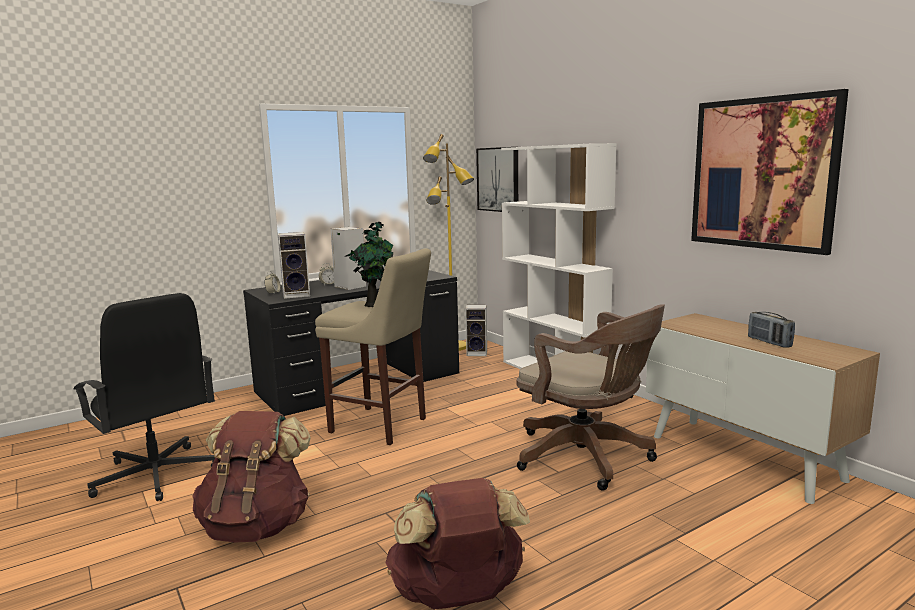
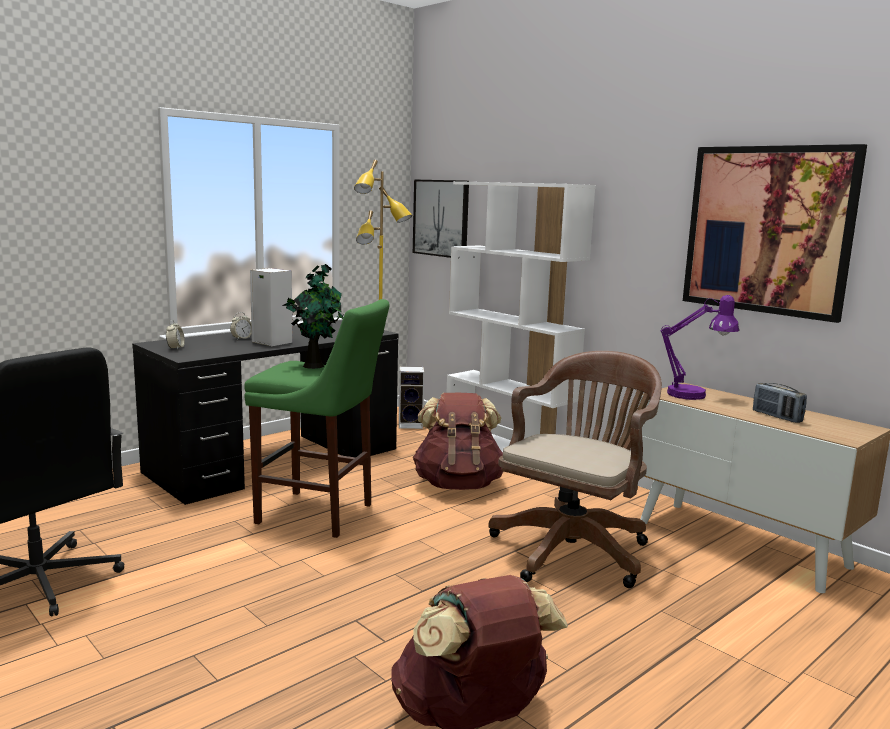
camera: 10 degrees left, 0 degrees up
brown backpack [192,411,311,543] -> brown backpack moved to [413,393,503,490]
speaker [278,232,310,299] -> none
beige stool [315,248,431,445] -> green stool [244,299,389,538]
brown office chair [516,305,665,491] -> brown office chair turned 90 degrees counterclockwise [488,351,662,588]
none -> purple table lamp [661,295,740,400]

